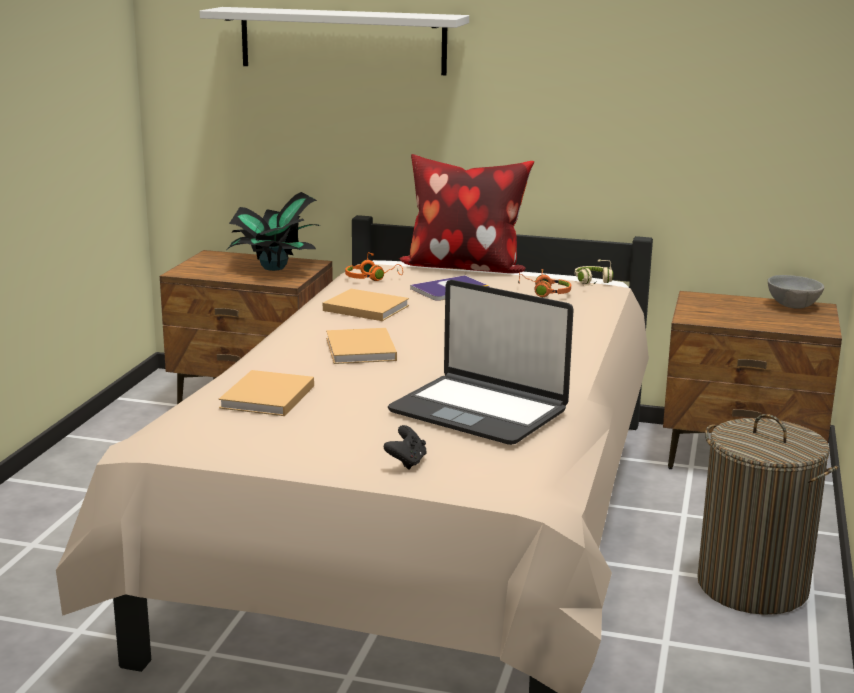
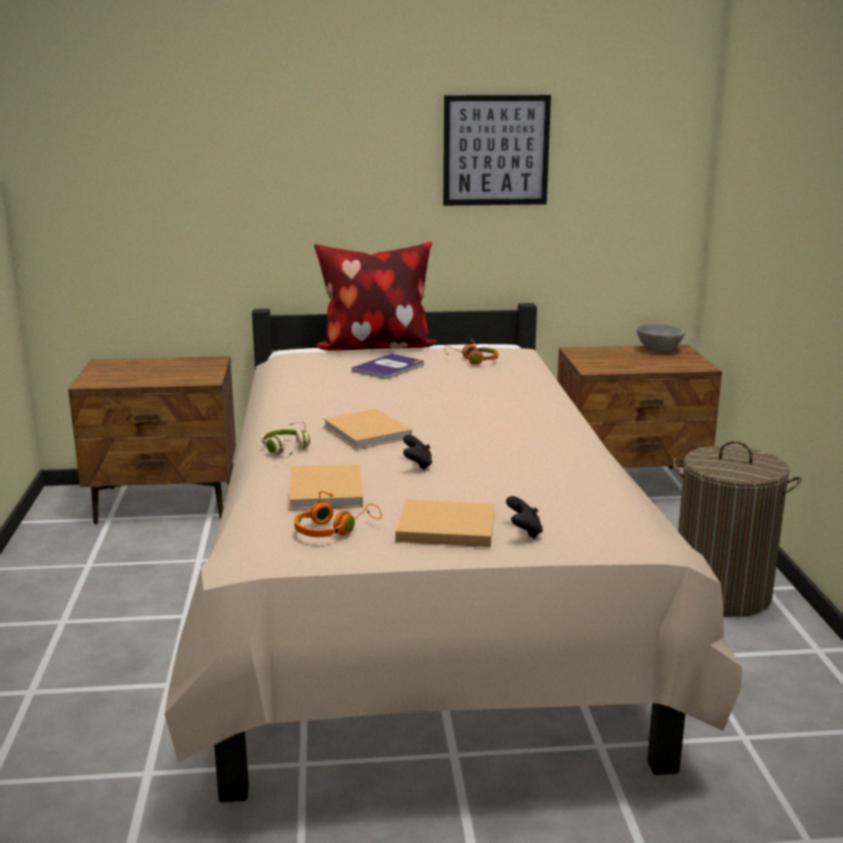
camera: 20 degrees left, 0 degrees up
white shelf [199,7,469,75] -> none
potted plant [227,192,319,271] -> none
beige book [323,289,409,321] -> beige book moved to [395,500,495,547]
orange headphones [345,252,403,281] -> orange headphones moved to [294,491,382,537]
laptop [388,280,574,445] -> none
beige headphones [575,259,613,286] -> beige headphones moved to [261,422,310,459]
none -> black game controller [403,435,432,470]
none -> picture [443,95,551,206]

